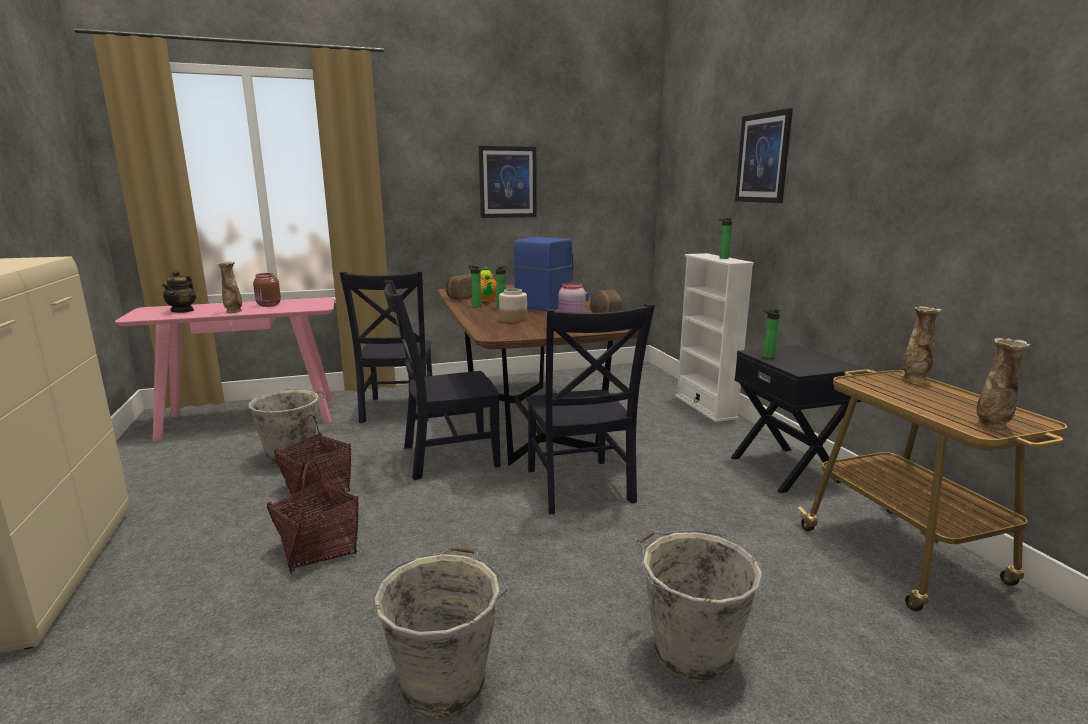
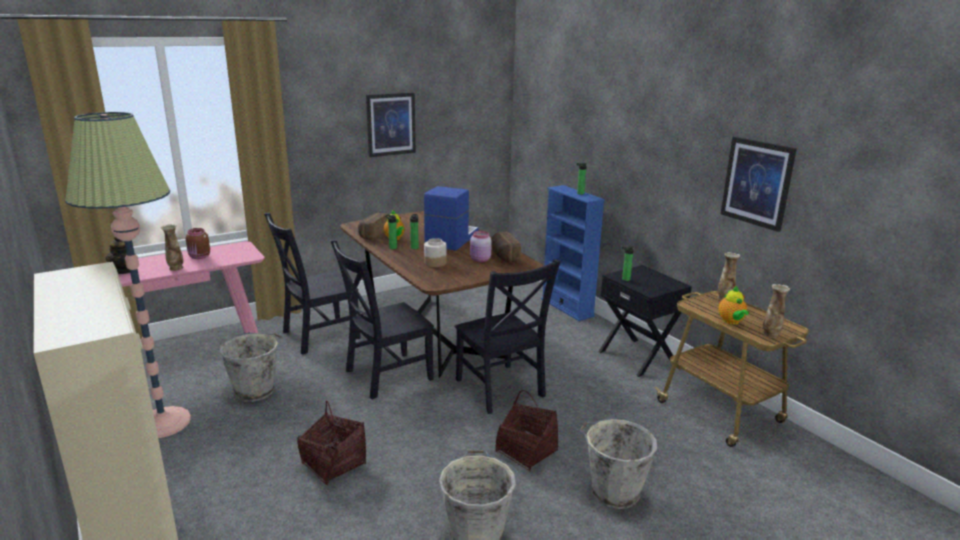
camera: 15 degrees left, 5 degrees up
basket [274,414,351,501] -> basket moved to [495,390,558,472]
black chair [340,271,432,423] -> black chair turned 75 degrees clockwise [264,213,361,354]
white bookcase [675,253,754,422] -> blue bookcase [541,185,605,321]
picture [735,108,793,203] -> picture moved to [720,137,797,232]
none -> floor lamp [65,112,191,438]
none -> teapot [718,286,749,325]

